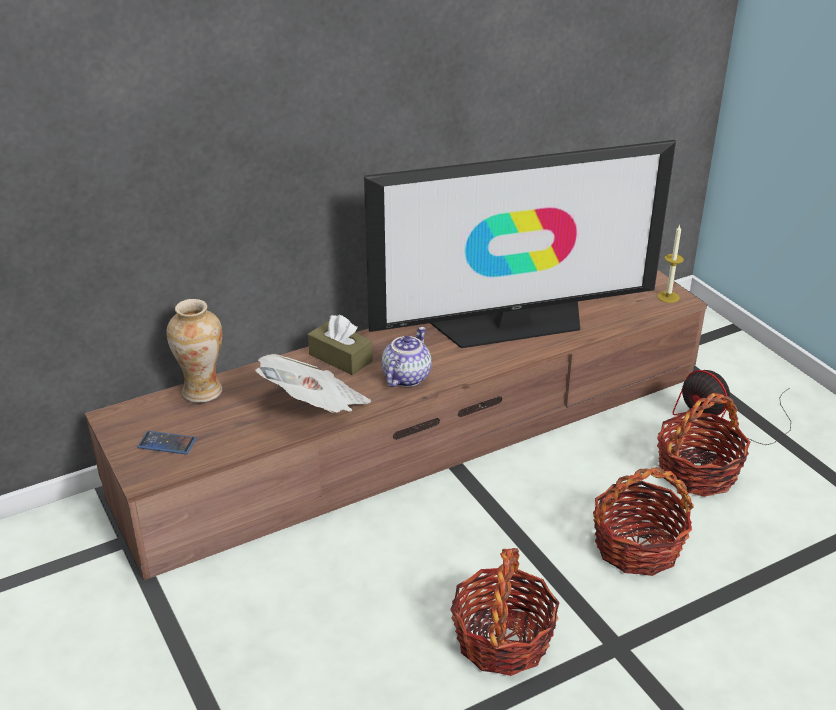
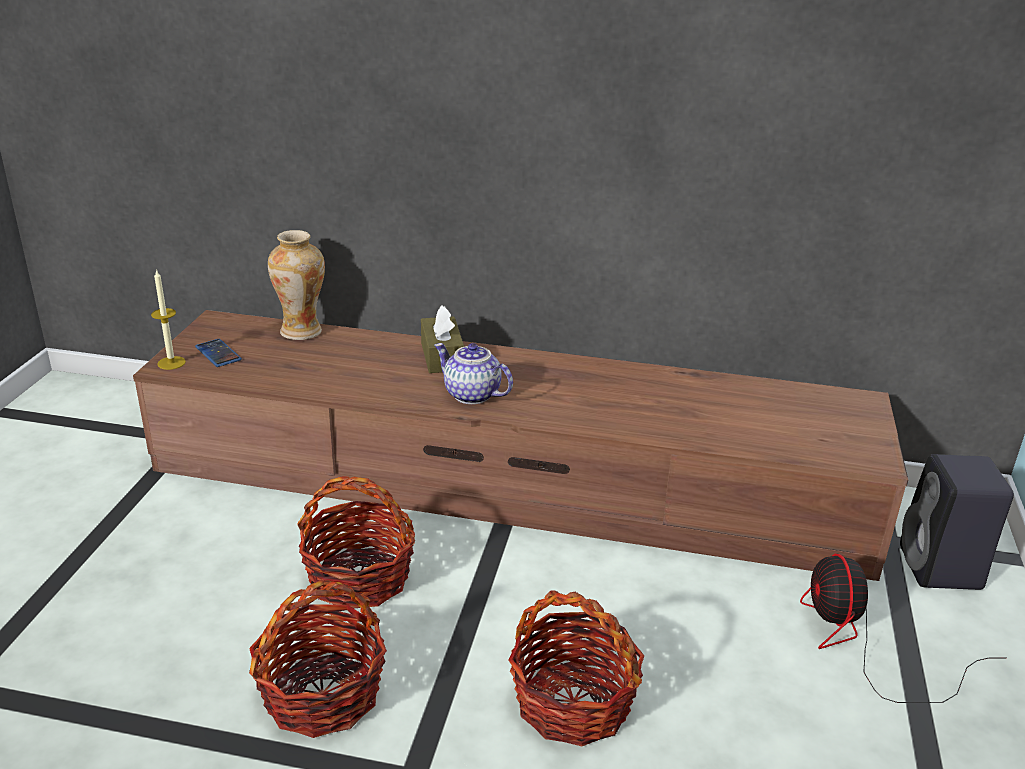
camera: 40 degrees right, 5 degrees down
newspaper [255,354,371,413] -> none
television [364,140,676,348] -> none
teapot [382,327,432,387] -> teapot turned 120 degrees counterclockwise [434,343,513,404]
candle [657,224,684,303] -> candle moved to [151,269,186,370]
basket [657,393,750,497] -> basket moved to [298,476,415,608]
none -> black speaker [900,454,1014,590]

